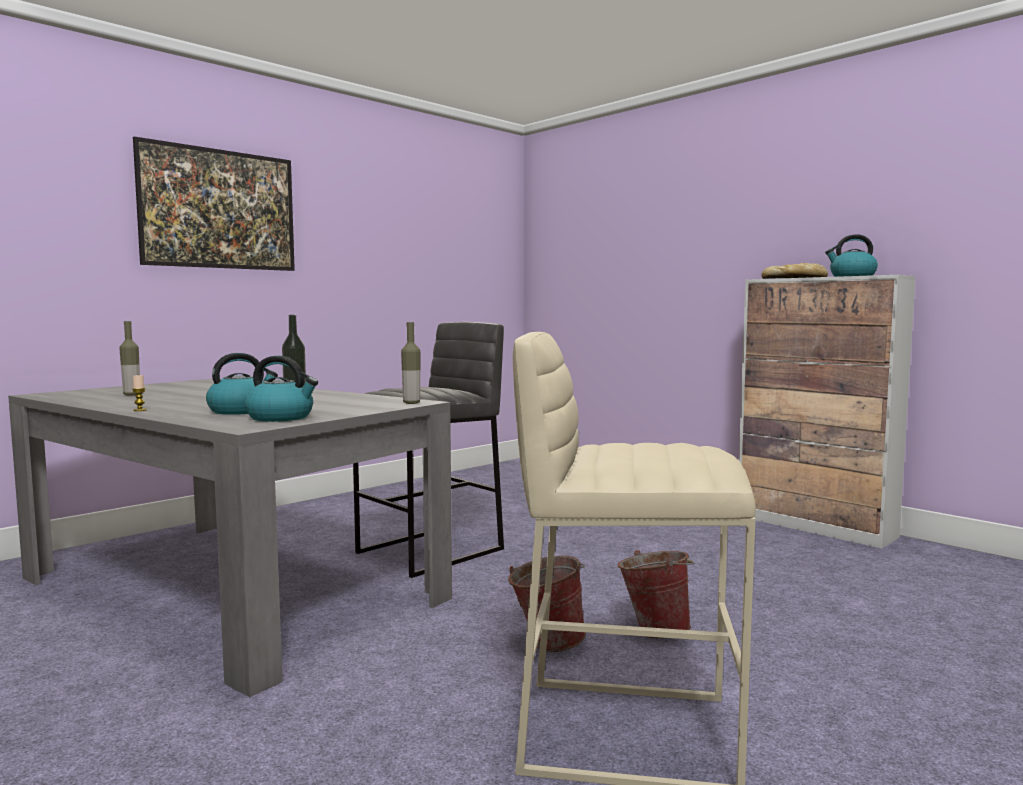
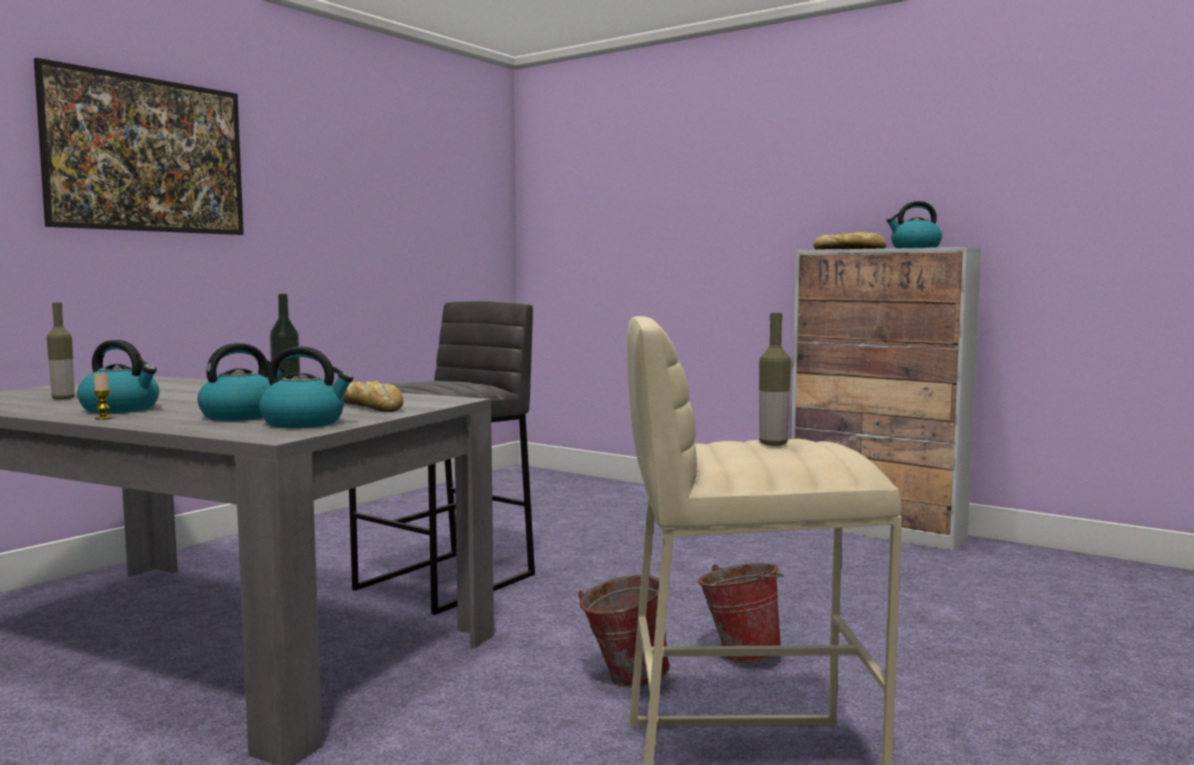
camera: 10 degrees left, 0 degrees up
bottle [401,322,420,404] -> bottle moved to [759,313,791,446]
none -> kettle [77,340,159,413]
none -> bread [343,381,403,412]

